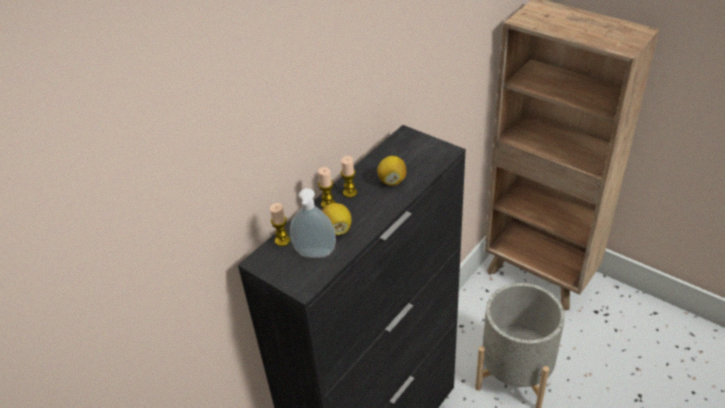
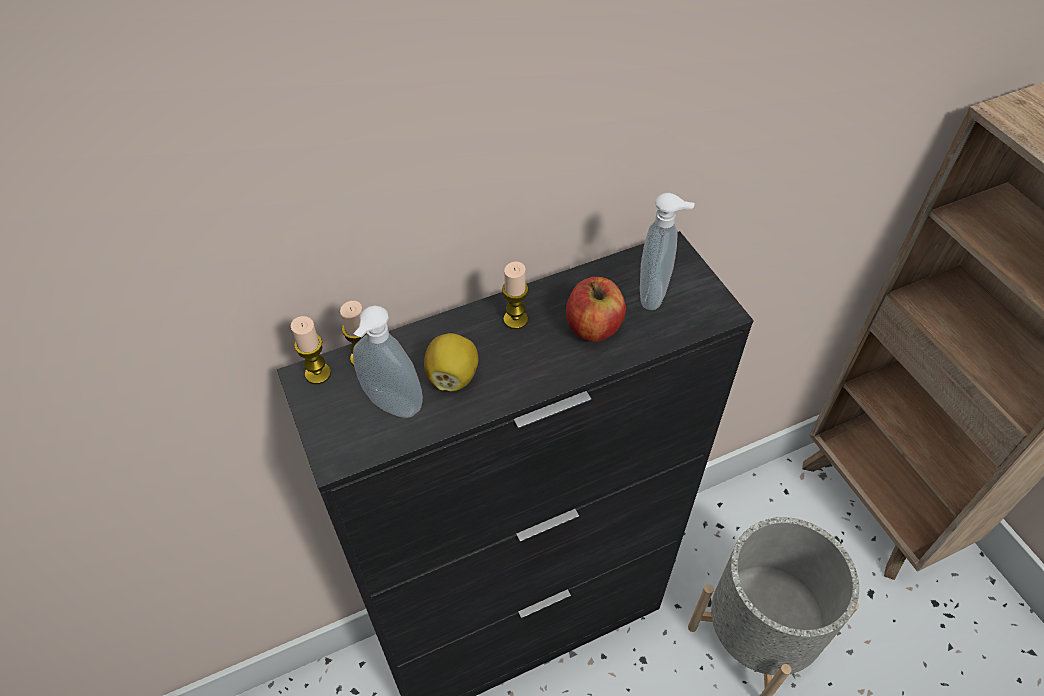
camera: 25 degrees right, 10 degrees up
candle [318,167,335,208] -> candle moved to [291,316,331,384]
lemon [377,156,406,186] -> apple [566,277,626,342]
none -> soap dispenser [640,193,694,310]

